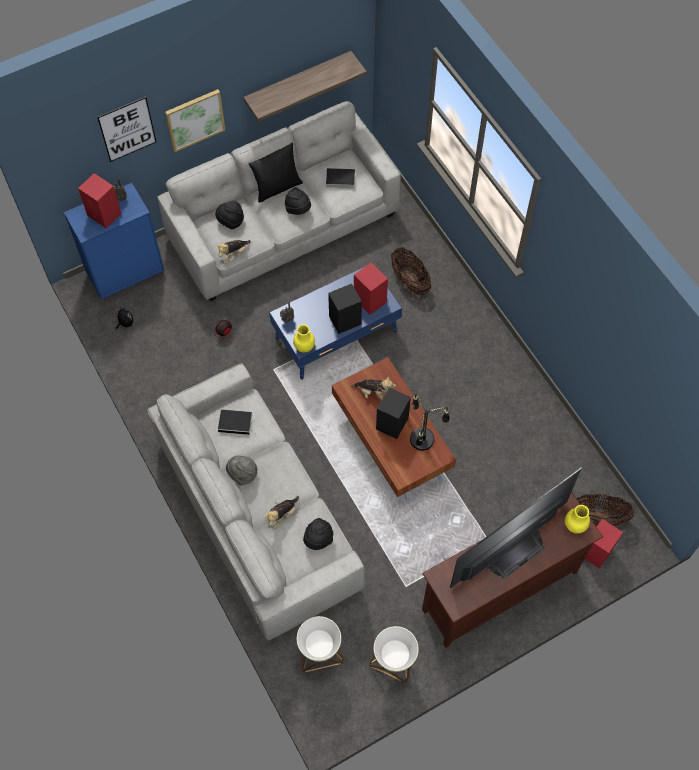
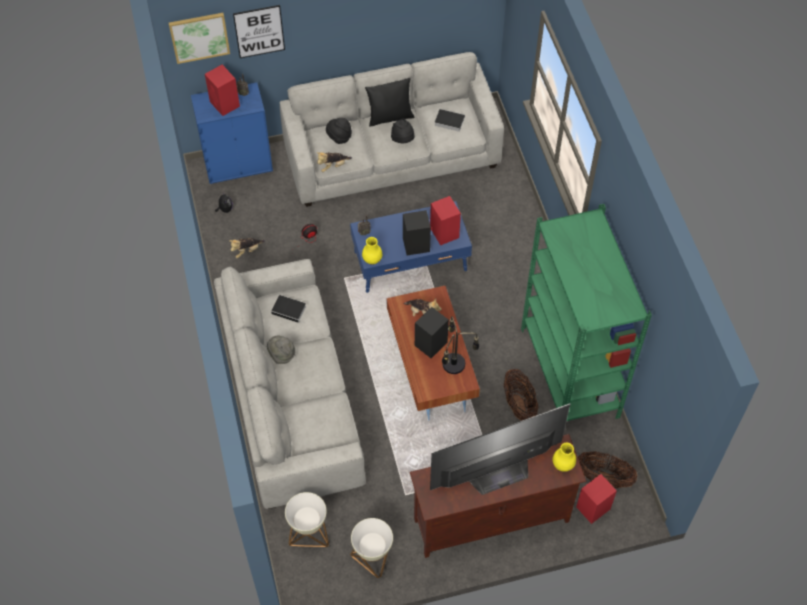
camera: 15 degrees right, 5 degrees down
picture [165,89,225,152] -> picture moved to [169,13,230,64]
shelf [243,51,367,122] -> none
plush toy [265,496,299,529] -> plush toy moved to [229,238,265,258]
black hat [303,518,333,550] -> none
basket [391,247,431,296] -> basket moved to [504,369,538,421]
none -> green bookcase [521,204,652,421]

